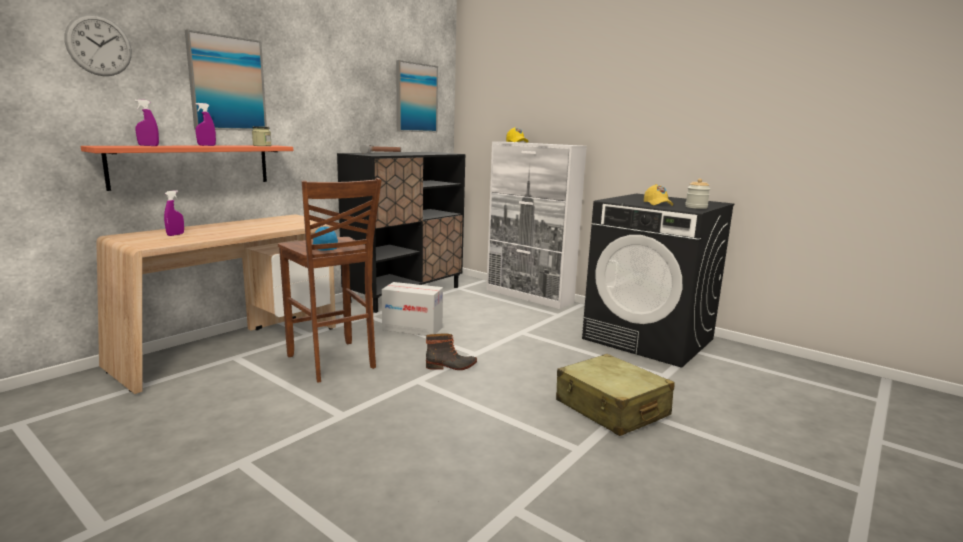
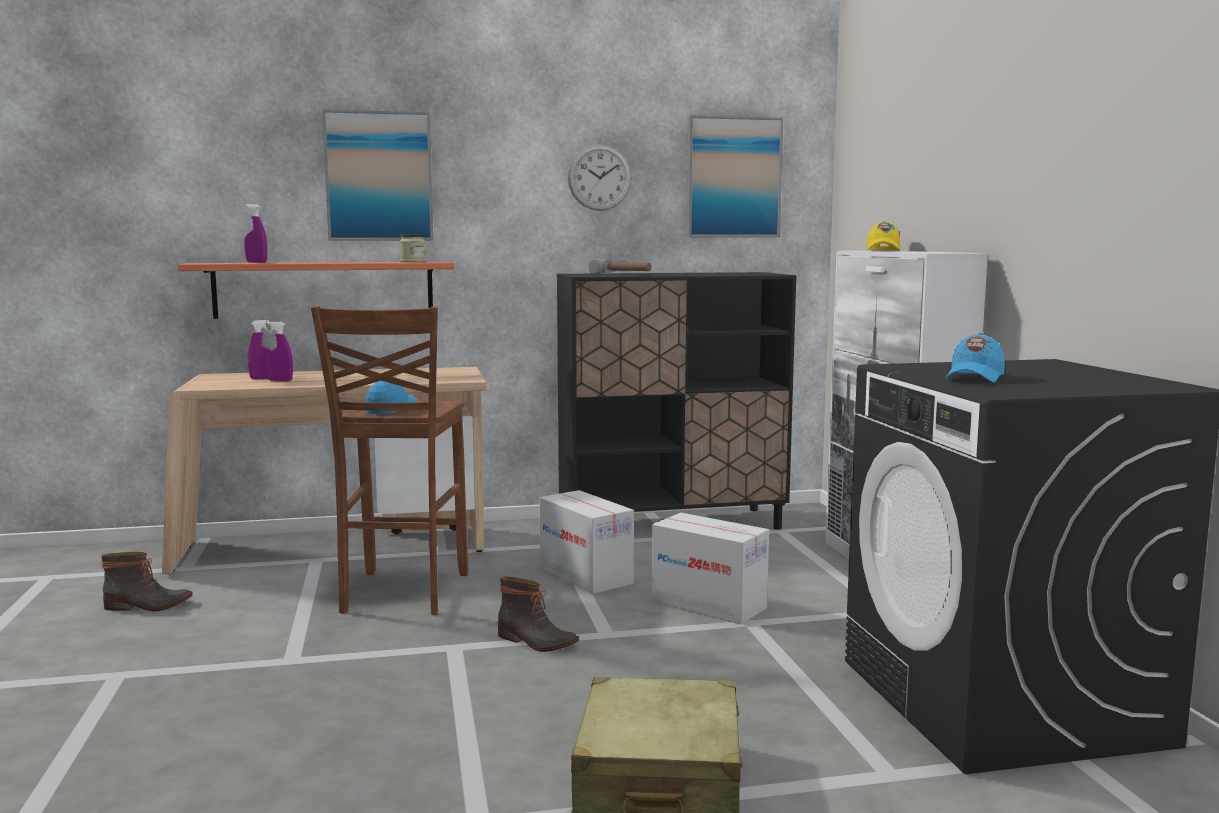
camera: 40 degrees right, 5 degrees down
wall clock [65,14,132,76] -> wall clock moved to [568,144,632,211]
purple spray bottle [195,103,216,146] -> purple spray bottle moved to [266,321,293,381]
yellow cap [644,184,673,206] -> blue cap [944,333,1005,383]
jar [685,179,710,209] -> none
none -> boot [101,552,193,611]
none -> cardboard box [652,513,769,624]

